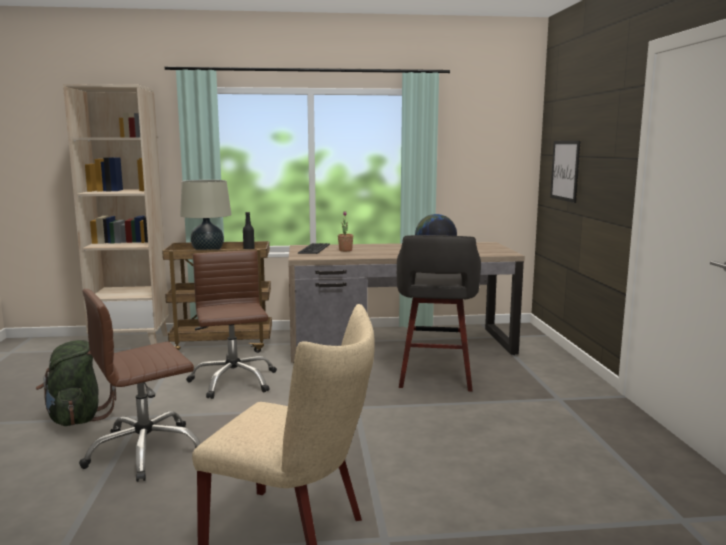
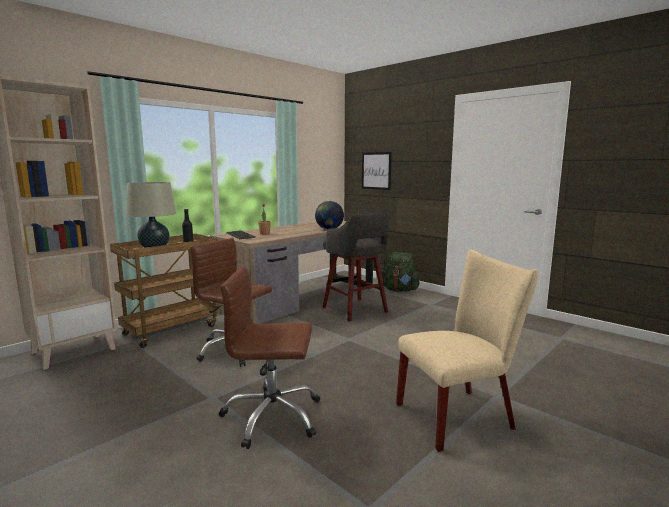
camera: 40 degrees left, 0 degrees up
green backpack [35,340,116,426] -> green backpack moved to [381,252,421,292]
brown office chair [79,289,201,482] -> brown office chair turned 75 degrees clockwise [219,266,320,449]

